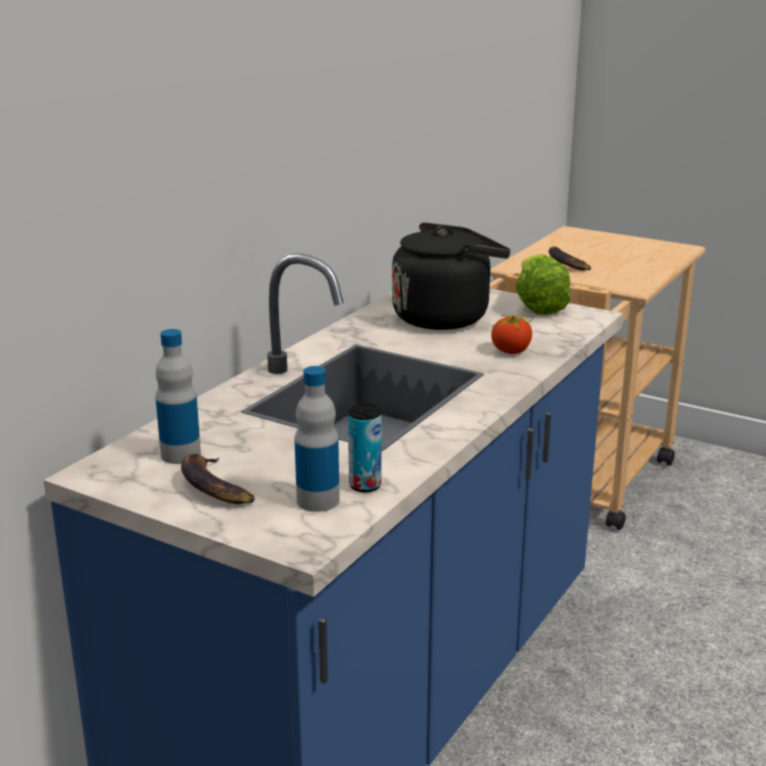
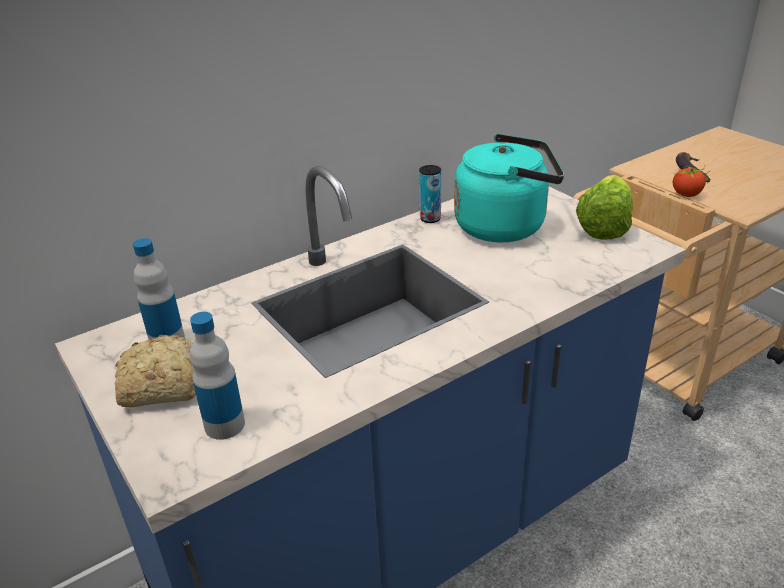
camera: 25 degrees right, 10 degrees up
banana [181,454,255,504] -> bread [114,335,196,407]
can [348,404,382,492] -> can moved to [419,165,441,223]
black kettle [392,222,510,330] -> turquoise kettle [454,134,564,242]
tomato [491,311,536,354] -> tomato moved to [673,165,710,197]

